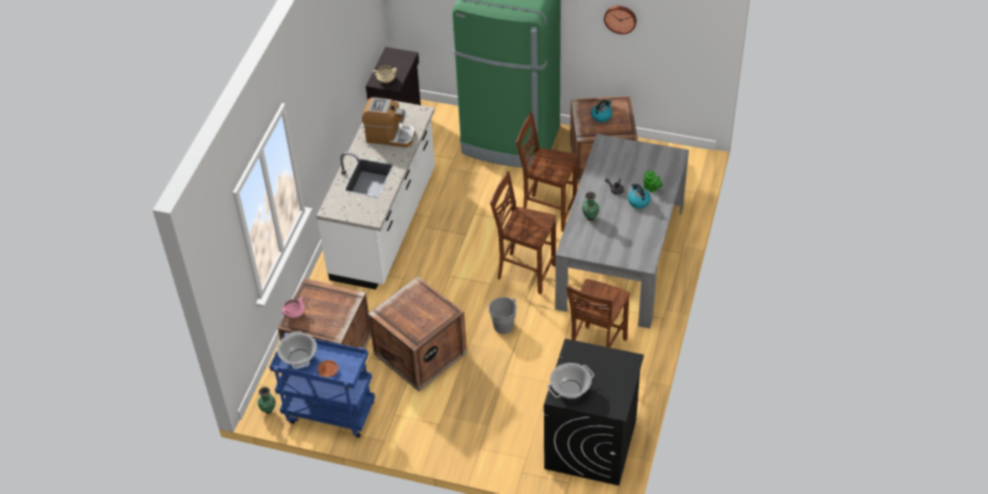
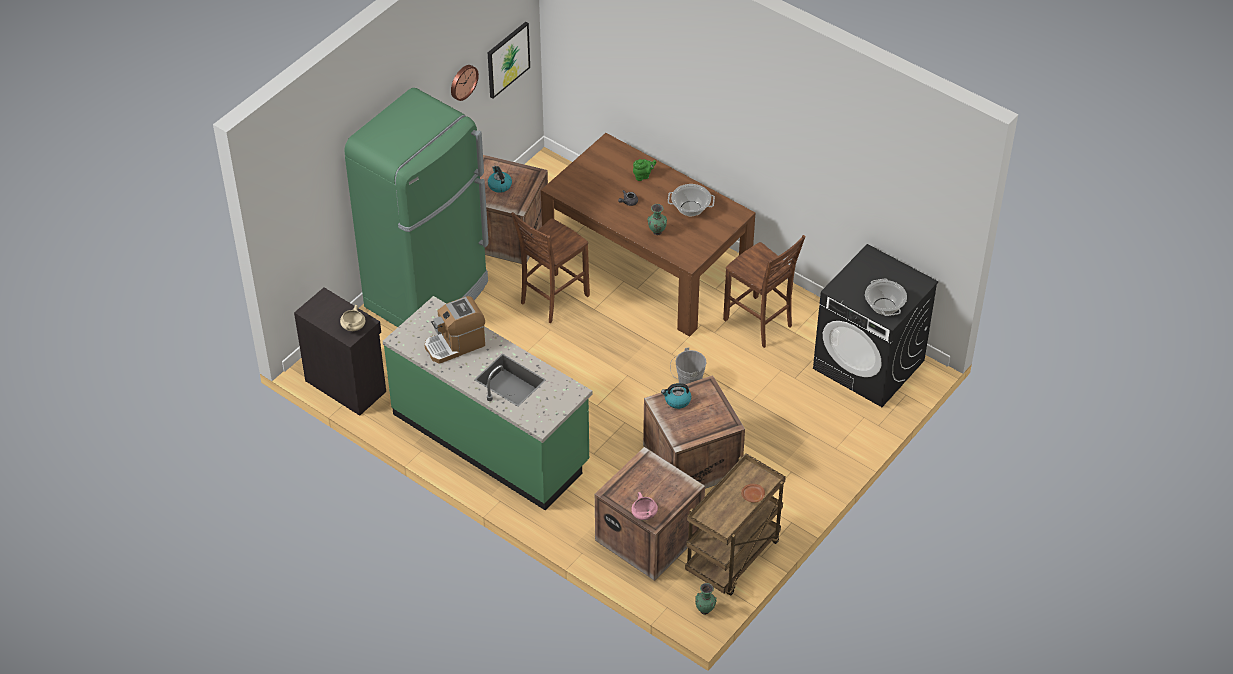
camera: 70 degrees left, 0 degrees up
blue cart [269,332,375,438] -> brown cart [685,453,786,595]
cooking pot [277,331,317,369] -> cooking pot moved to [668,184,715,216]
white counter [316,97,435,290] -> green counter [383,296,593,511]
coffee machine [362,97,415,147] -> coffee machine turned 150 degrees counterclockwise [424,296,485,364]
brown chair [490,171,556,294] -> none
grey dining table [555,134,689,329] -> brown dining table [541,133,755,337]
kettle [628,183,651,208] -> kettle moved to [661,383,691,409]
none -> picture [488,22,530,98]

